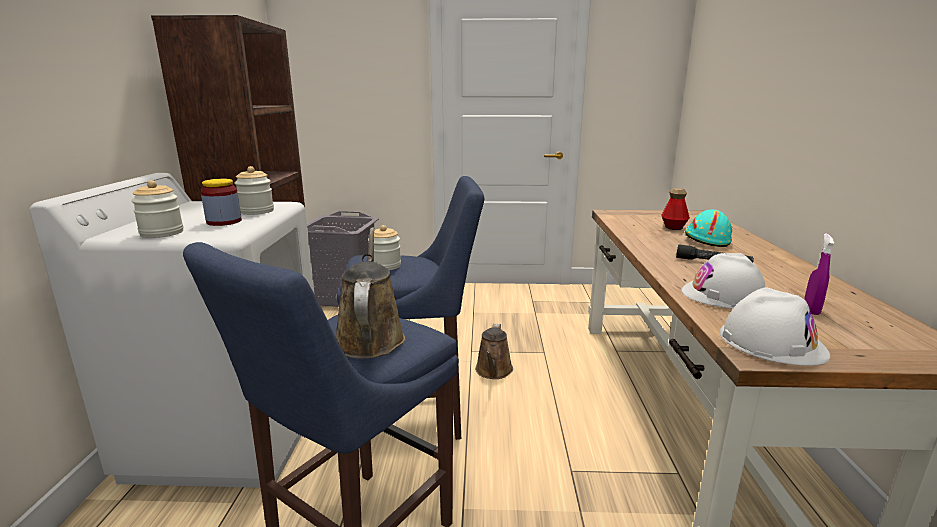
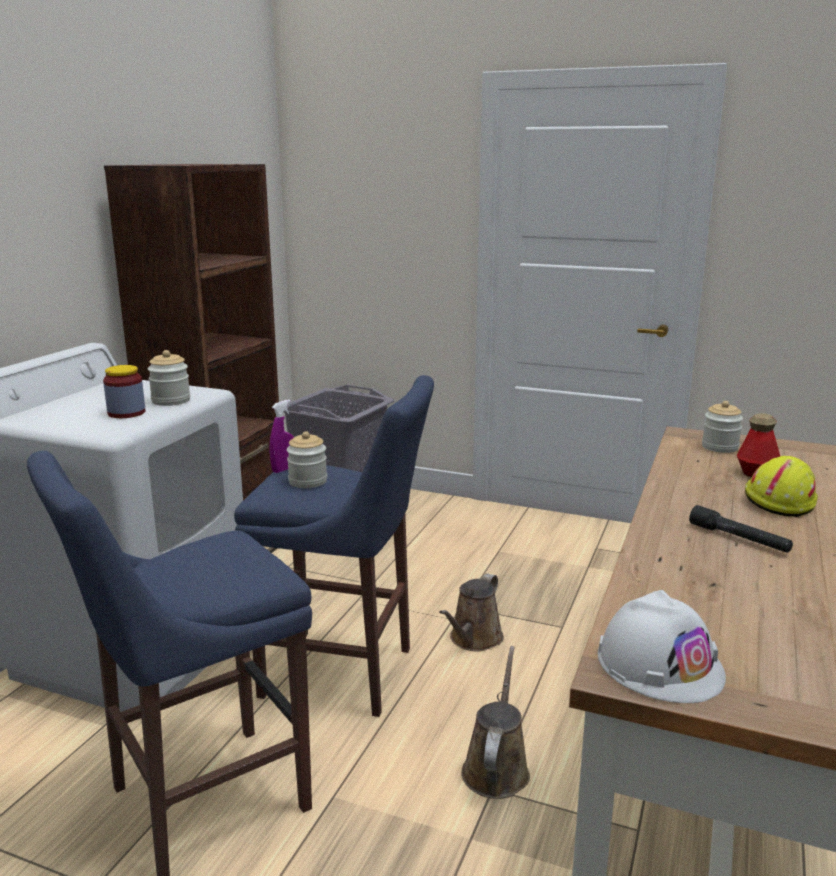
camera: 20 degrees right, 0 degrees up
jar [131,180,184,238] -> jar moved to [702,401,743,453]
brown watering can [336,227,405,359] -> brown watering can moved to [461,646,530,799]
white hard hat [681,253,766,309] -> none
turquoise hard hat [685,209,732,247] -> yellow hard hat [745,456,818,517]
purple spray bottle [804,233,834,315] -> purple spray bottle moved to [270,400,294,473]

